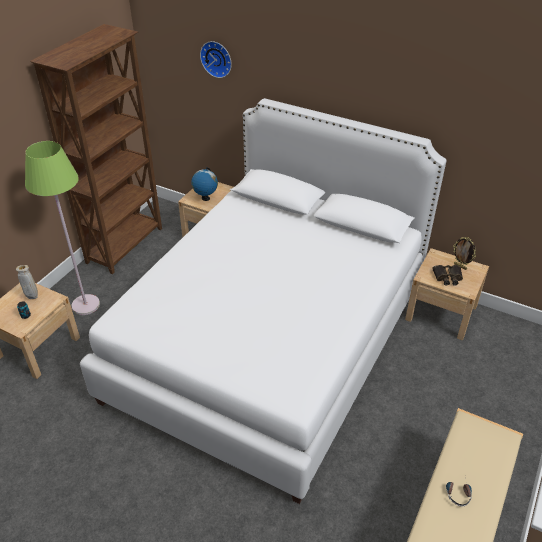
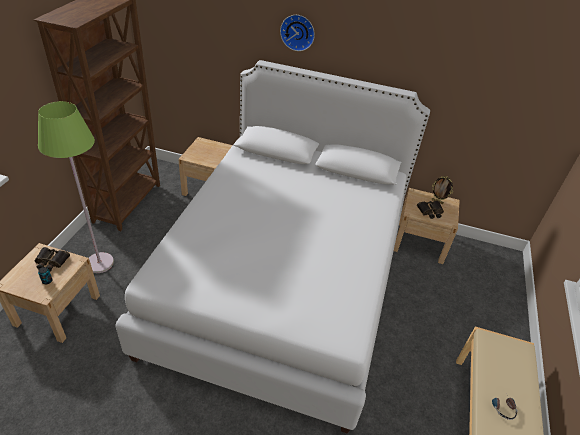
camera: 15 degrees left, 0 degrees up
beige vase [16,265,38,299] -> binoculars [34,247,70,272]
globe [191,167,218,201] -> none
wall clock [200,41,232,78] -> wall clock moved to [280,15,315,51]

